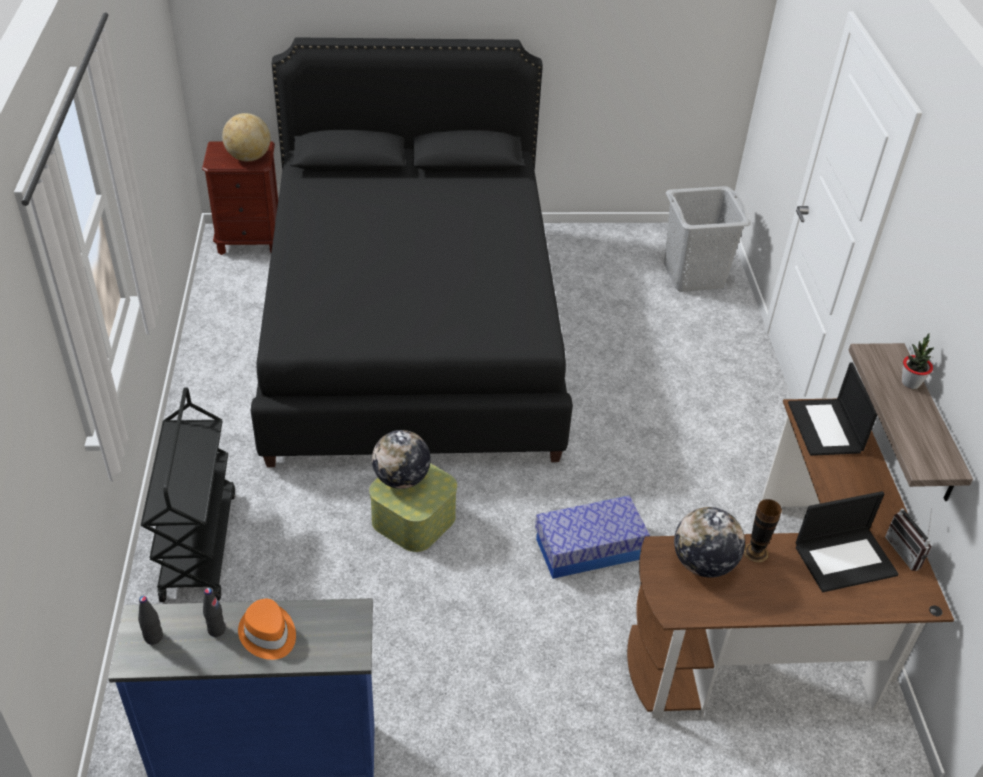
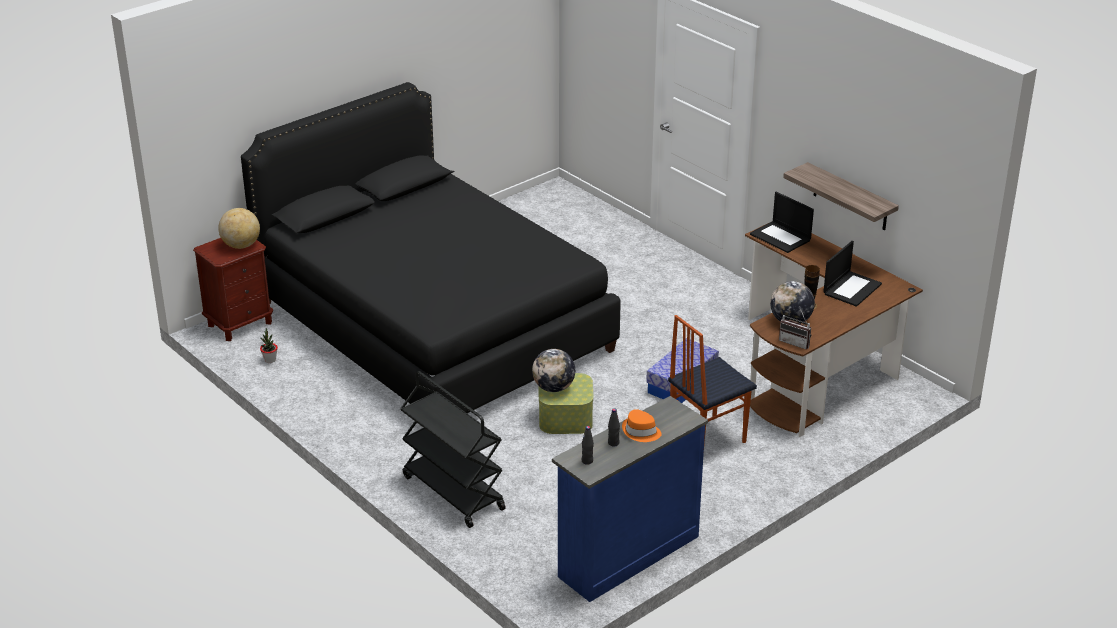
camera: 35 degrees left, 10 degrees down
grey laundry basket [664,186,751,292] -> none
radio [885,508,932,571] -> radio moved to [779,309,811,350]
potted plant [902,333,934,389] -> potted plant moved to [260,328,278,363]
none -> chair [668,315,757,455]

